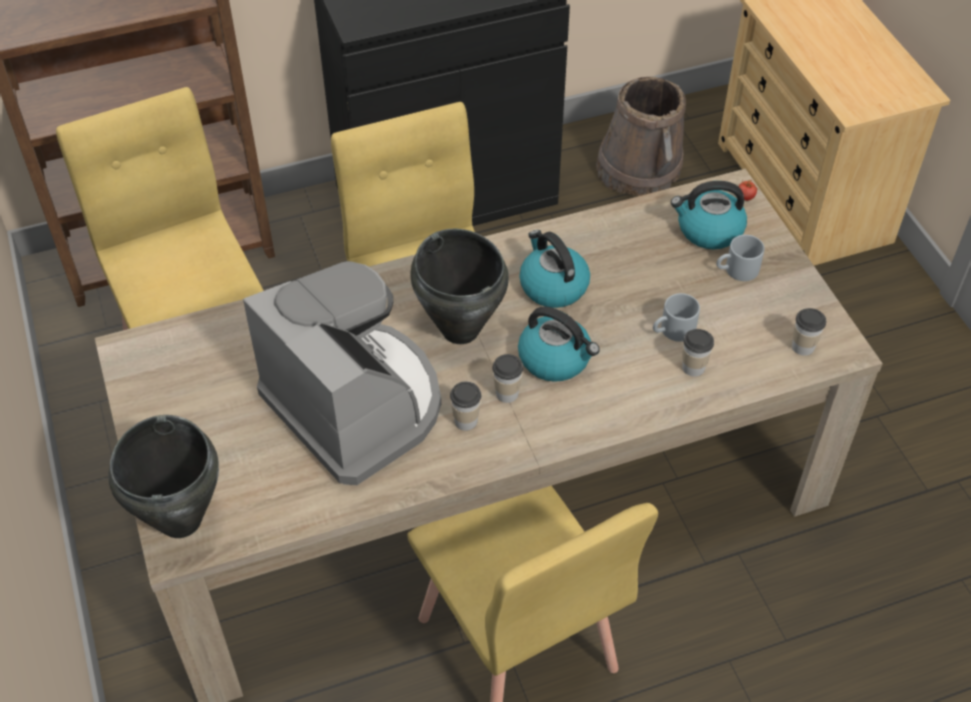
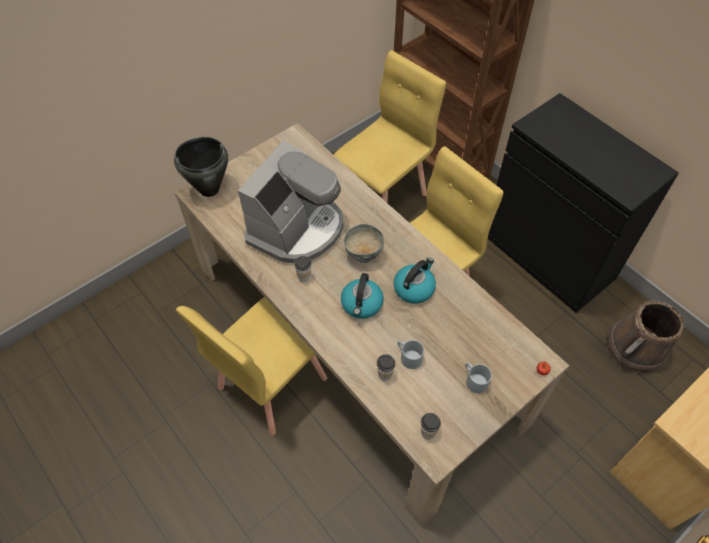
camera: 70 degrees right, 5 degrees up
black cooking pot [410,229,509,344] -> grey bowl [343,224,384,263]
cup [492,354,523,403] -> none
kettle [671,181,747,249] -> none

